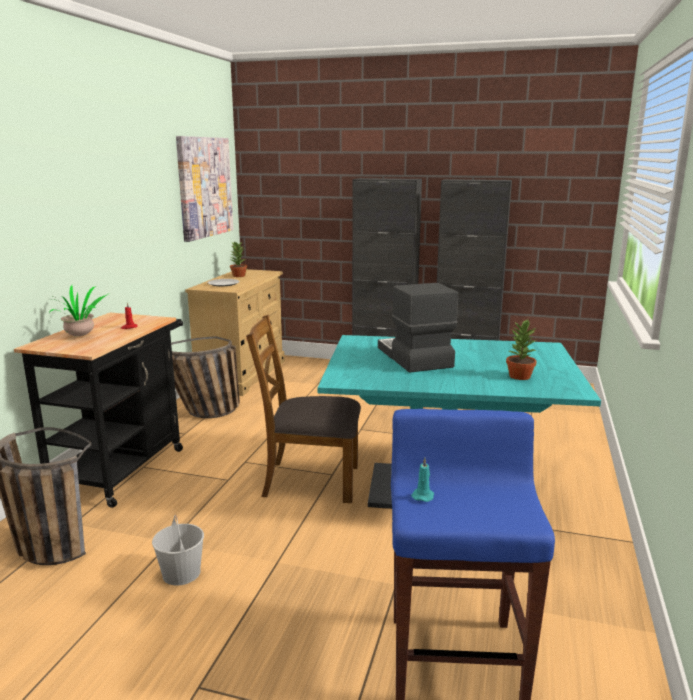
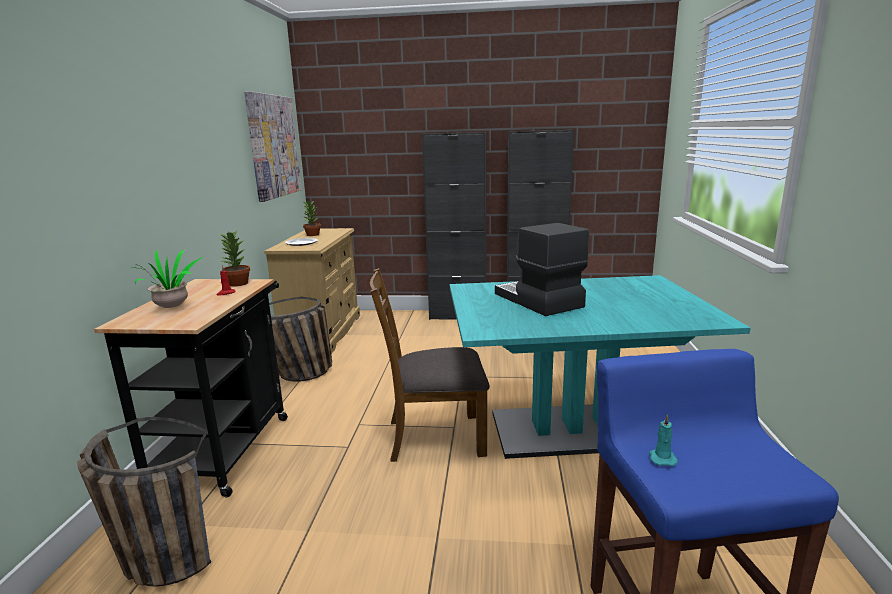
camera: 10 degrees left, 0 degrees up
white bucket [152,514,204,586] -> none
potted plant [506,319,537,380] -> potted plant moved to [219,231,250,287]

